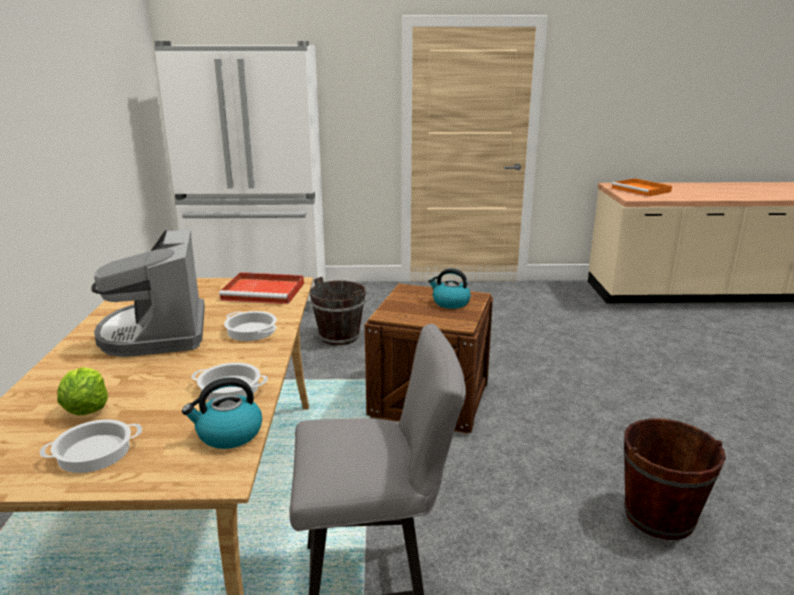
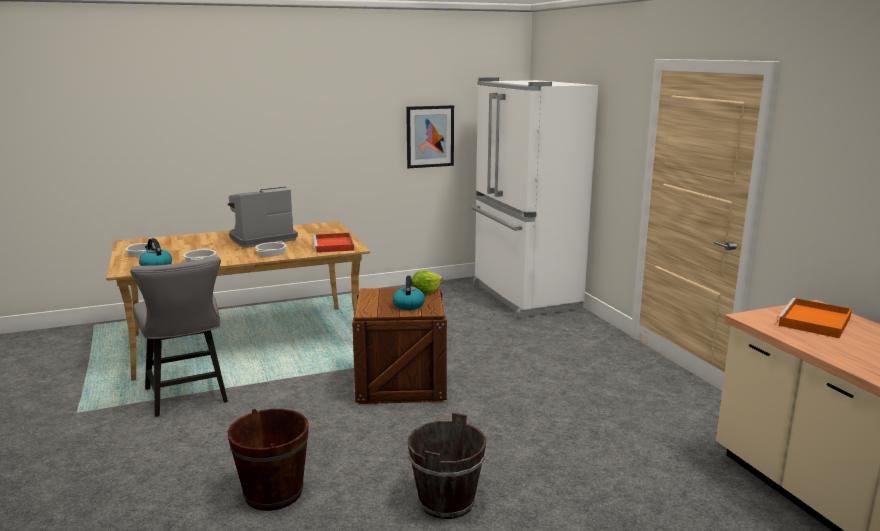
camera: 70 degrees right, 5 degrees down
lettuce [57,367,108,415] -> lettuce moved to [411,271,443,294]
brown bucket [310,277,366,345] -> brown bucket moved to [408,413,486,519]
none -> picture [406,105,454,168]

